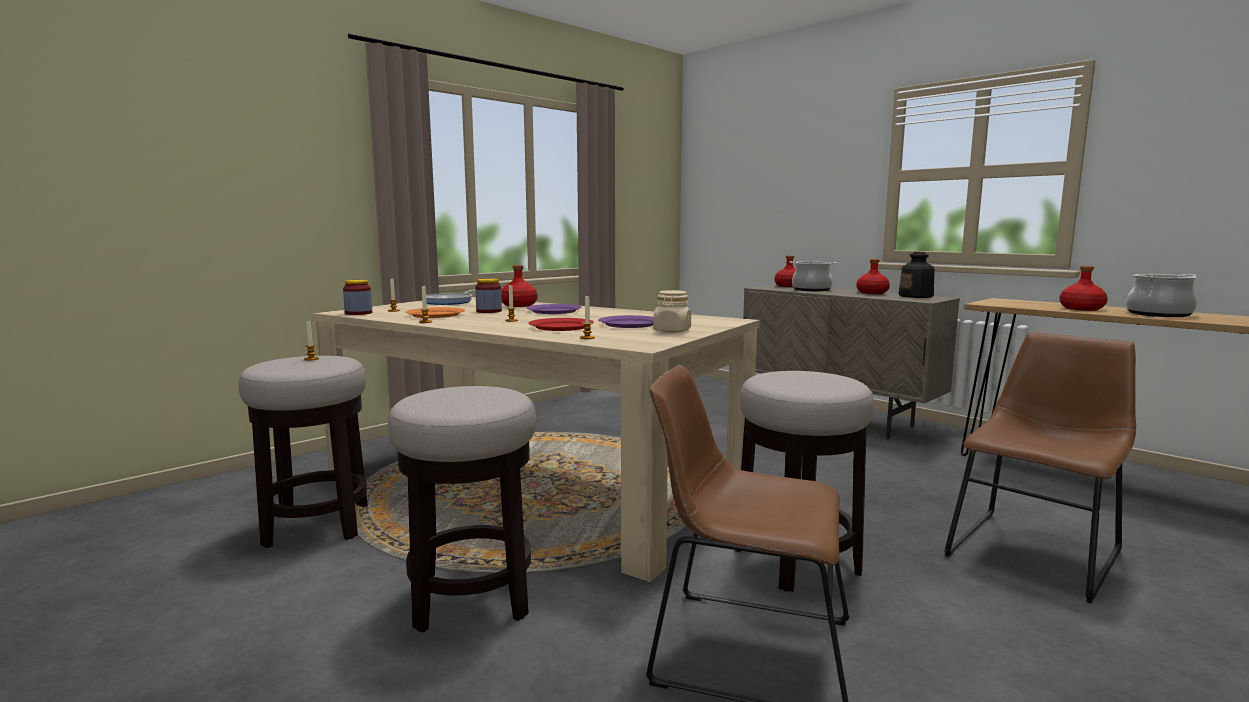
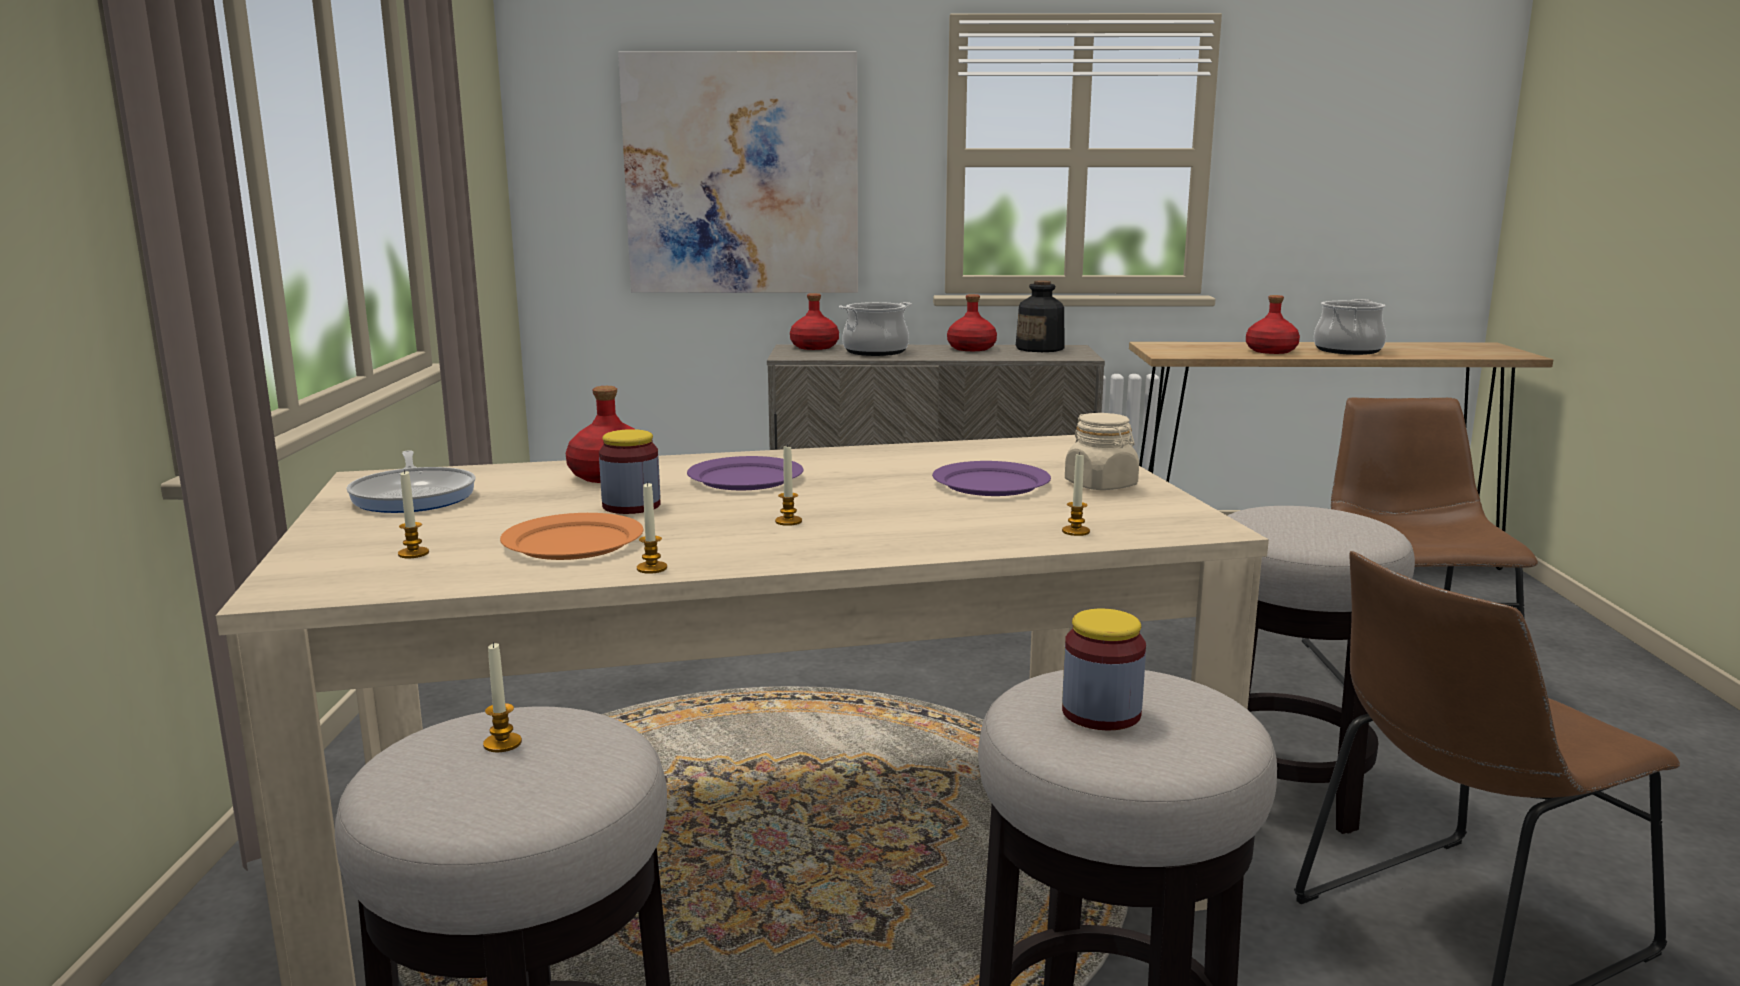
camera: 45 degrees left, 5 degrees up
jar [343,280,372,315] -> jar moved to [1062,609,1146,730]
red plate [528,318,594,331] -> none
none -> picture [618,51,858,293]

